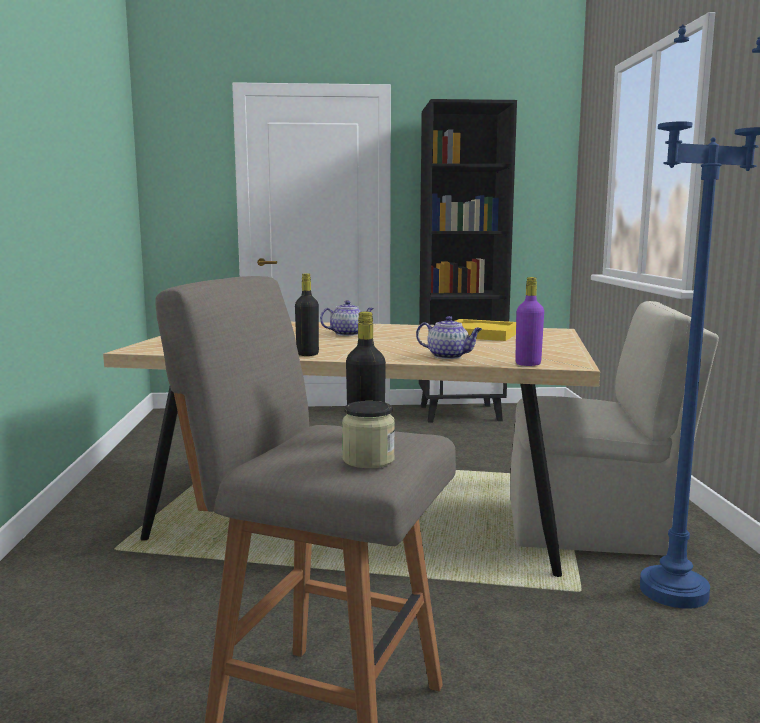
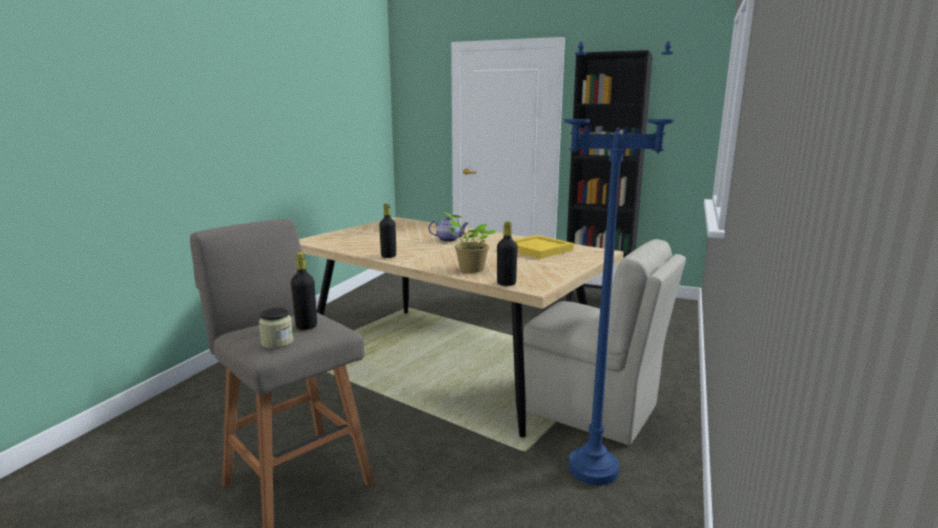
camera: 25 degrees right, 5 degrees up
teapot [416,316,482,359] -> potted plant [444,212,496,273]
purple bottle [515,277,544,366] -> black bottle [497,222,518,286]

